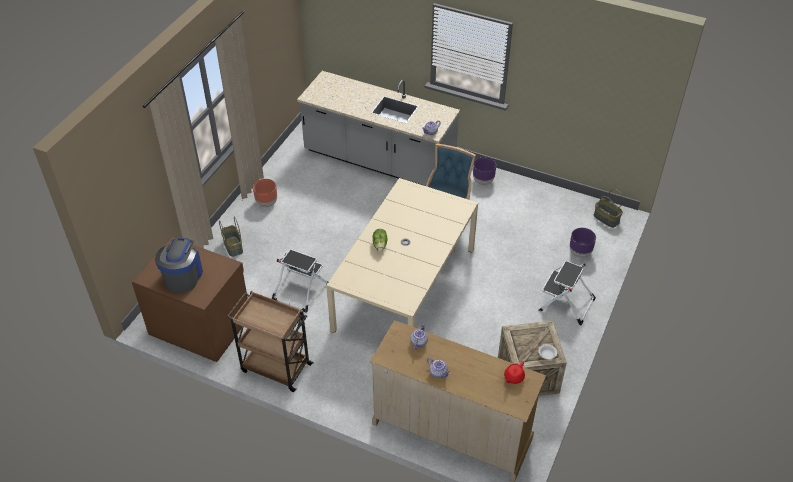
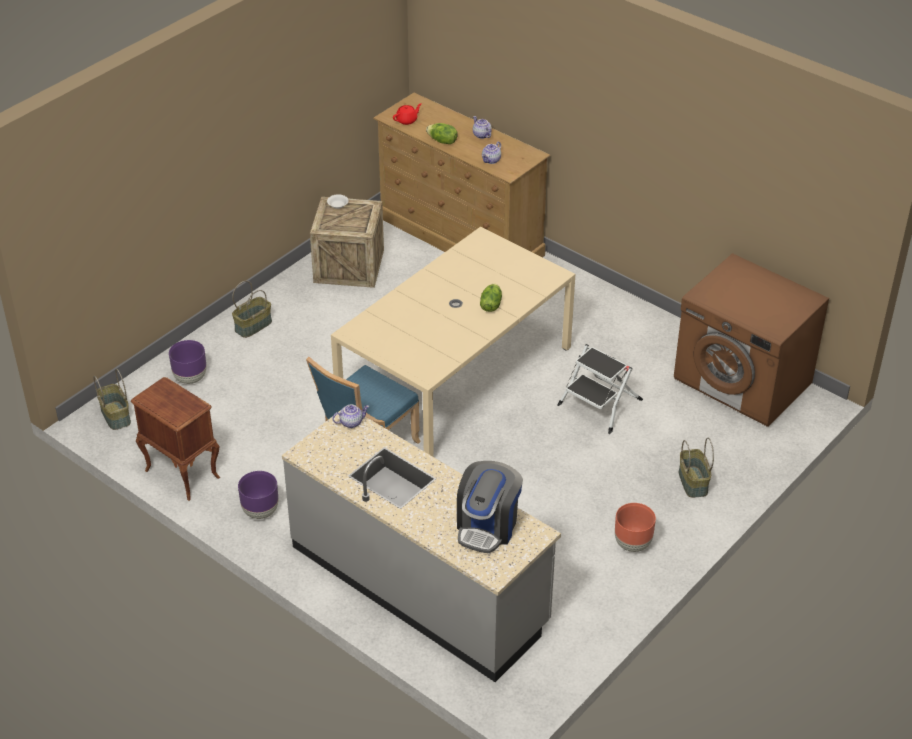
camera: 165 degrees left, 5 degrees down
coffee machine [155,238,203,293] -> coffee machine moved to [457,461,523,553]
brown cart [227,291,314,392] -> none
step ladder [538,261,596,325] -> basket [232,281,272,338]
none -> brown nightstand [131,377,220,501]
none -> lettuce [426,123,458,144]

